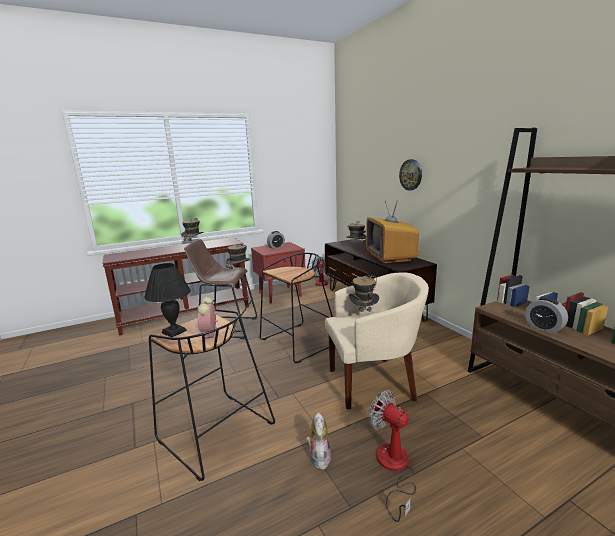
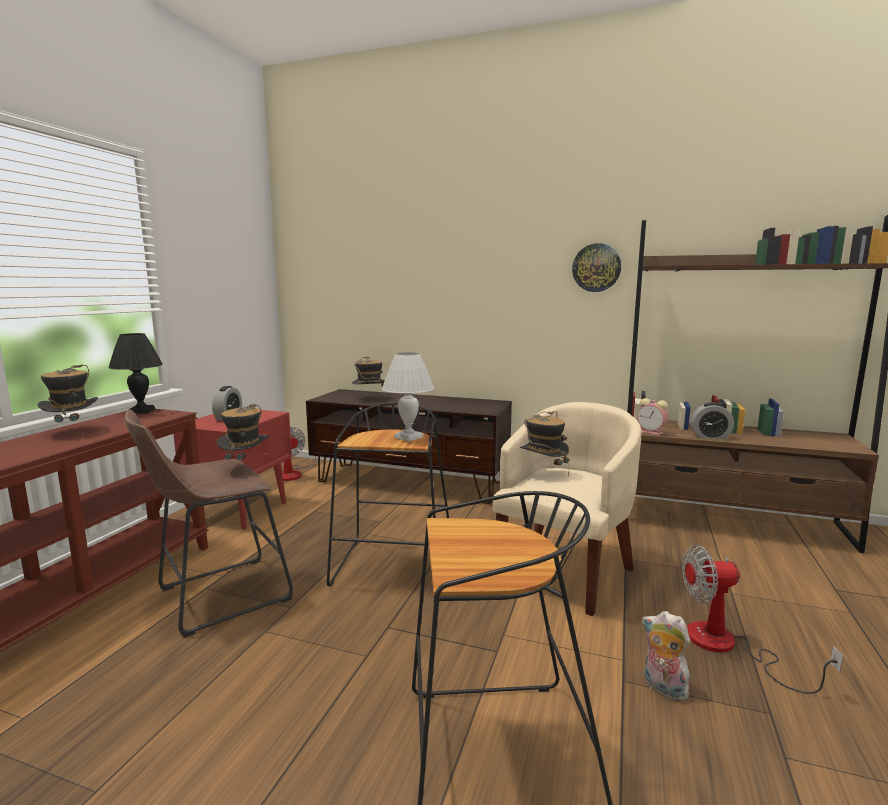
camera: 45 degrees left, 5 degrees down
black table lamp [144,263,191,337] -> black table lamp moved to [108,333,163,414]
alarm clock [198,297,218,338] -> alarm clock moved to [637,398,668,435]
television [366,201,419,264] -> none
wall clock [399,159,422,190] -> wall clock moved to [572,243,621,292]
none -> white table lamp [382,352,434,442]

